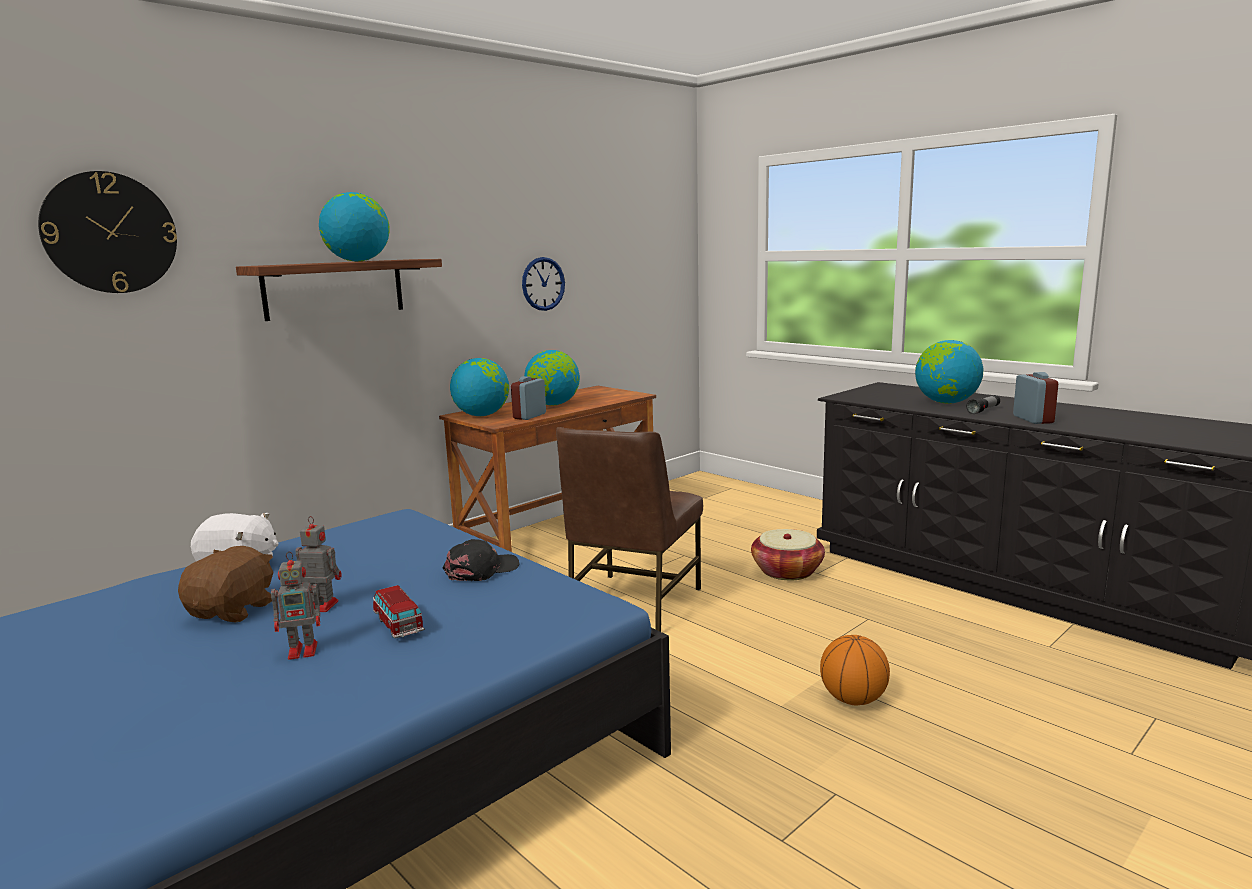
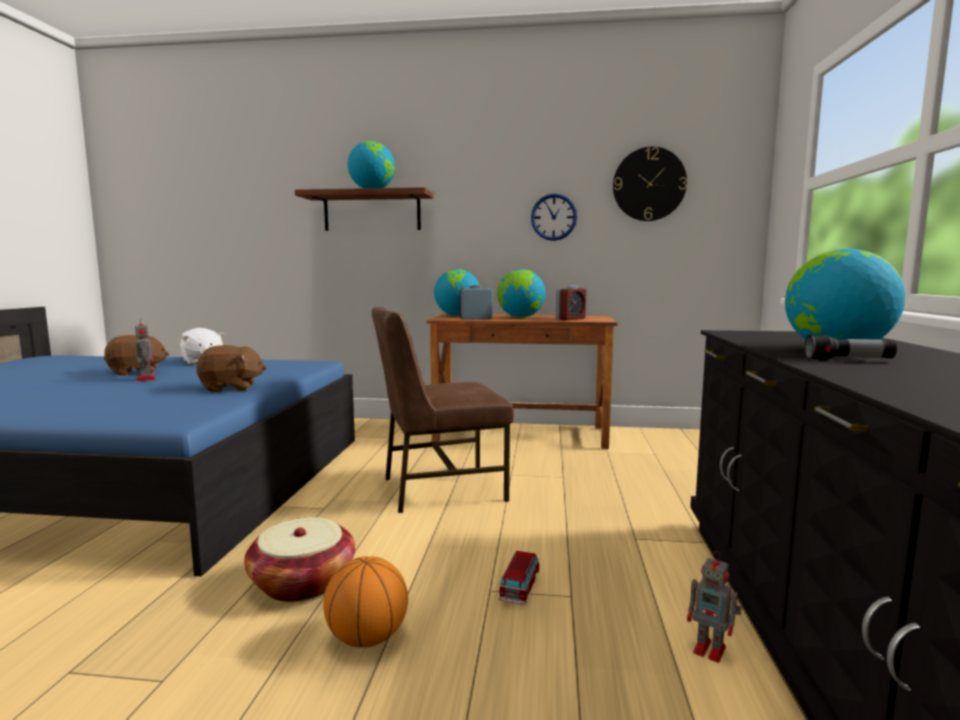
camera: 50 degrees right, 5 degrees down
wall clock [38,171,177,293] -> wall clock moved to [613,147,687,221]
toy robot [271,551,324,660] -> toy robot moved to [687,551,742,663]
toy car [373,585,425,639] -> toy car moved to [498,551,539,605]
black cap [443,539,519,581] -> brown plush toy [196,345,267,392]
basket [751,529,825,580] -> basket moved to [244,517,355,602]
alarm clock [1013,372,1058,424] -> alarm clock moved to [556,285,586,320]

